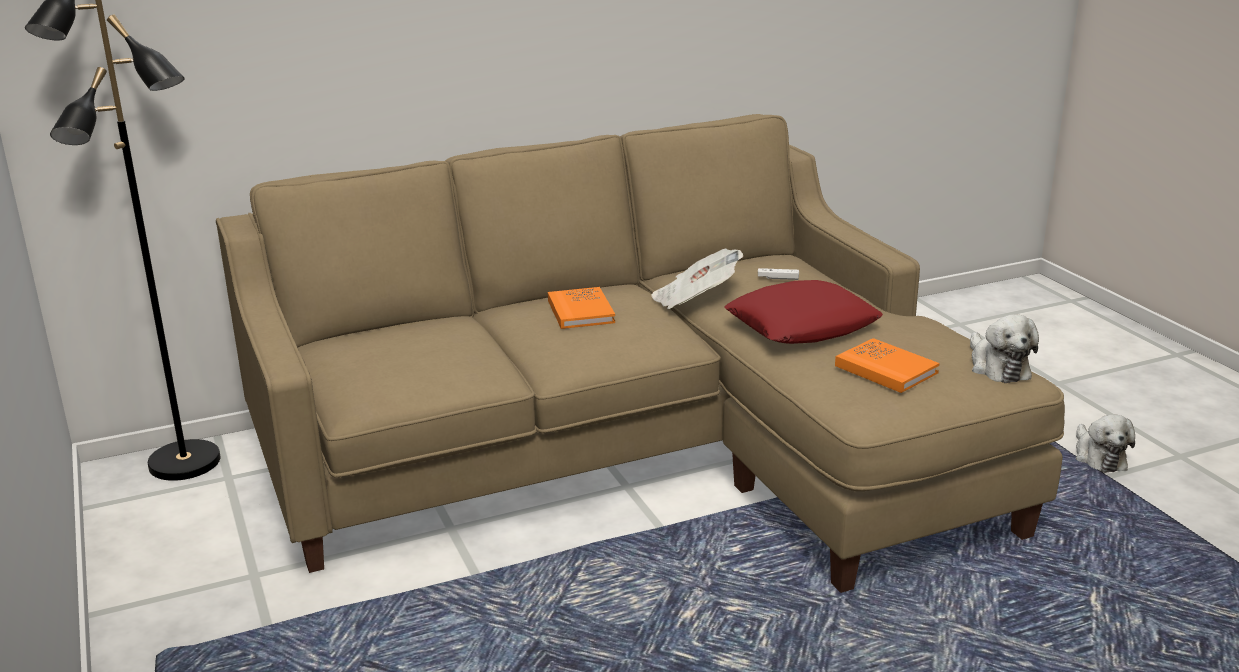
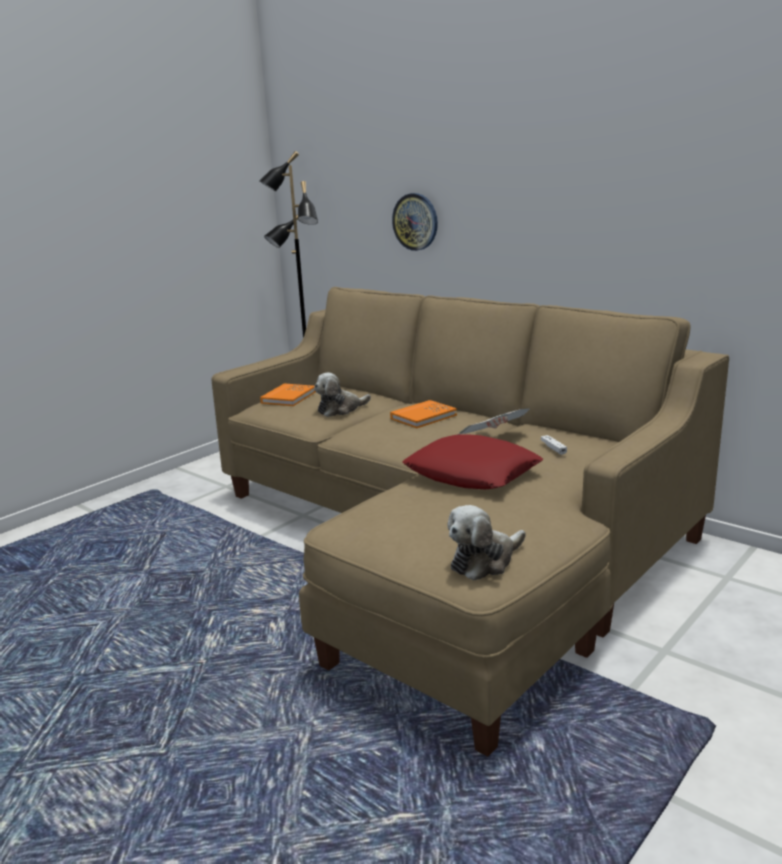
camera: 65 degrees right, 5 degrees down
orange book [835,338,939,393] -> orange book moved to [260,383,316,406]
plush toy [1076,414,1135,473] -> plush toy moved to [314,373,371,417]
none -> wall clock [392,193,438,251]

